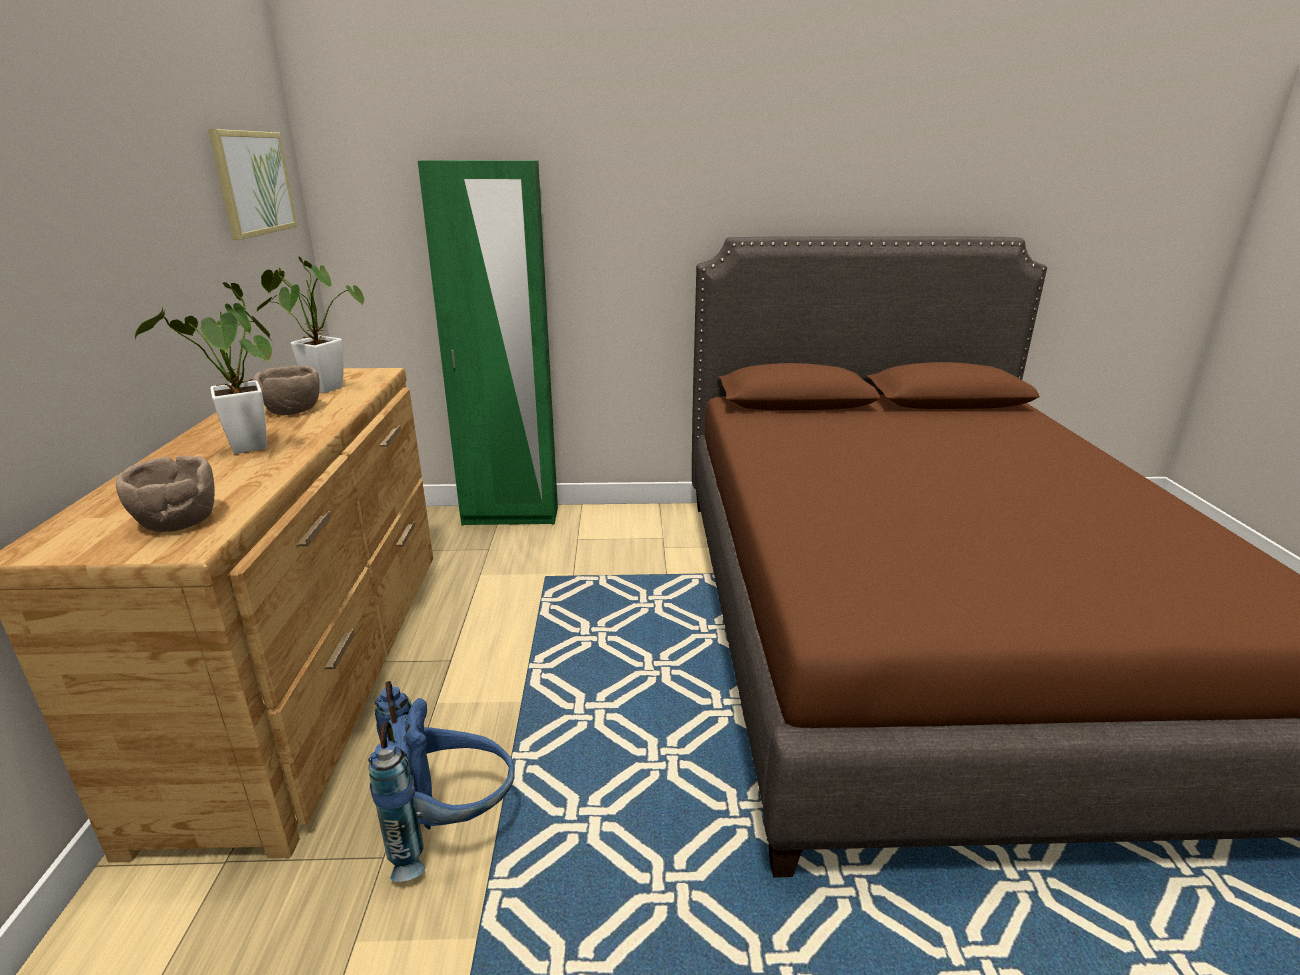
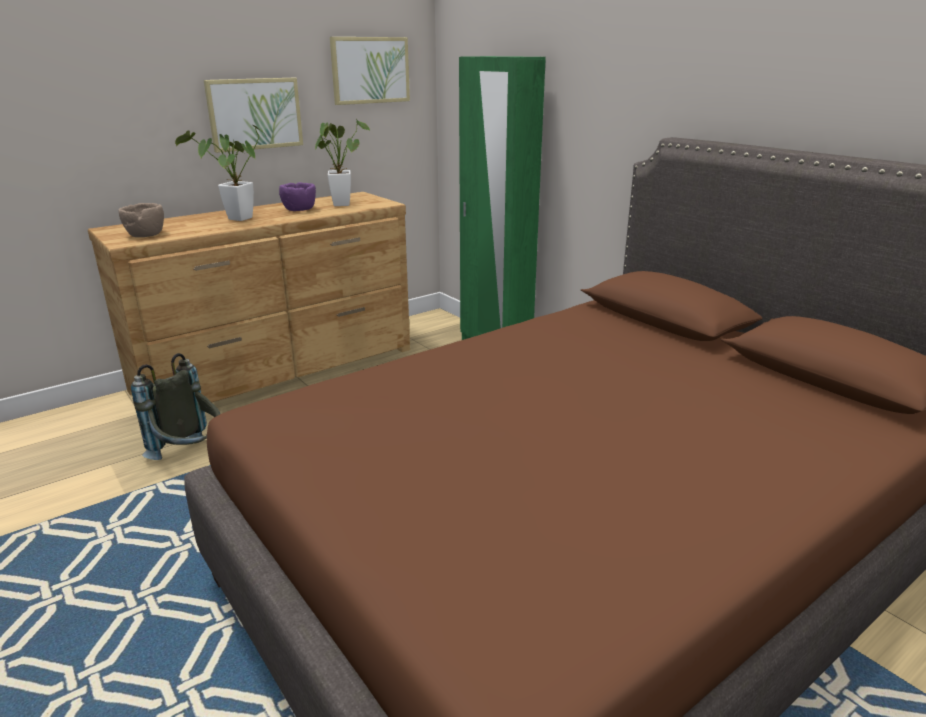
camera: 55 degrees right, 0 degrees up
brown bowl [254,365,320,415] -> purple bowl [279,182,316,211]
blue backpack [368,681,515,882] -> grey backpack [131,353,220,460]
none -> picture [204,78,303,153]

